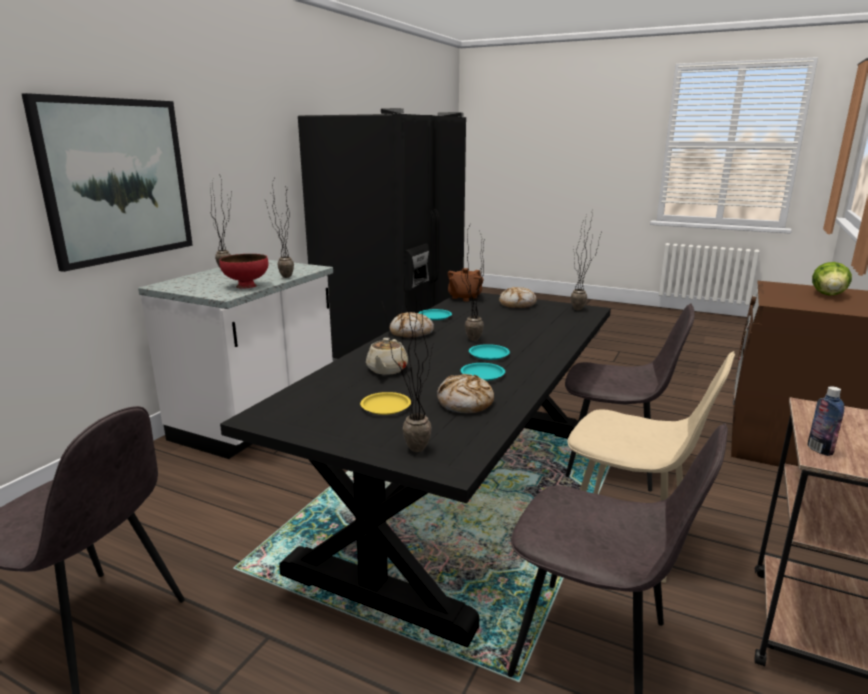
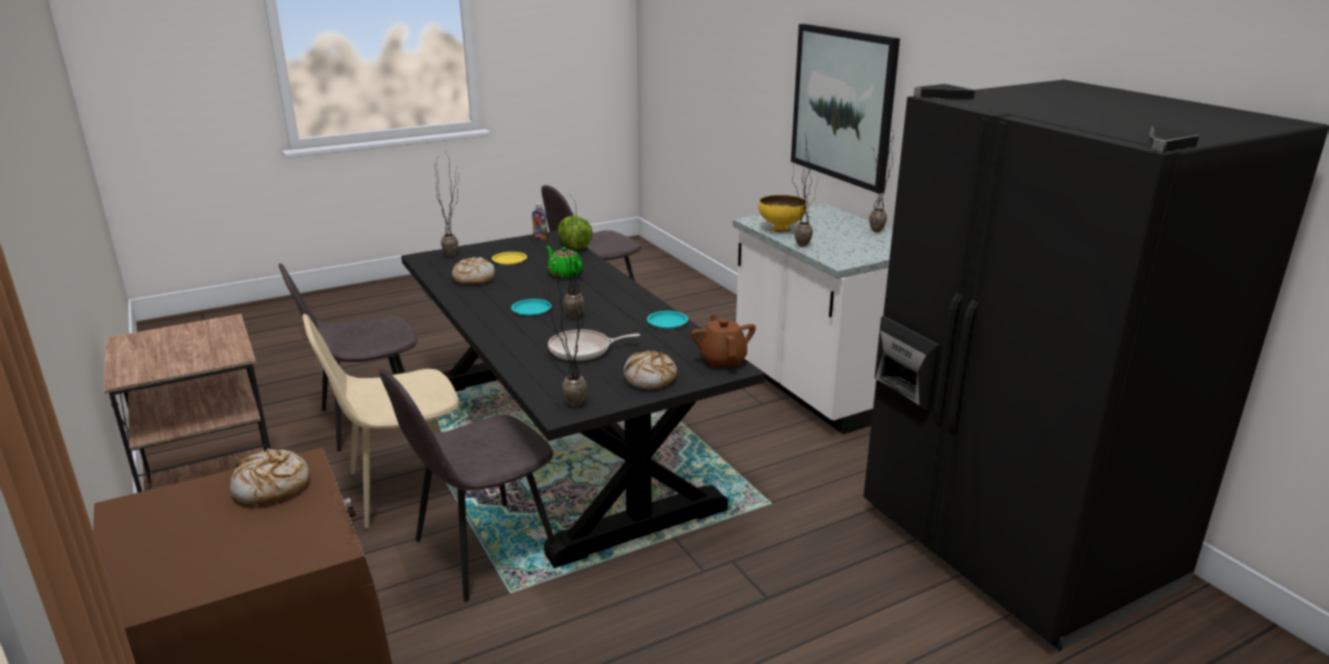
camera: 125 degrees right, 5 degrees up
red bowl [219,254,269,288] -> yellow bowl [759,195,807,232]
beige teapot [366,338,408,375] -> green teapot [546,246,583,278]
bread [390,312,434,338] -> bread moved to [230,449,309,505]
turquoise plate [461,363,505,381] -> none
bottle [807,386,844,456] -> bottle moved to [532,203,548,240]
lettuce [812,262,852,295] -> lettuce moved to [558,216,593,249]
none -> frying pan [548,329,640,361]

